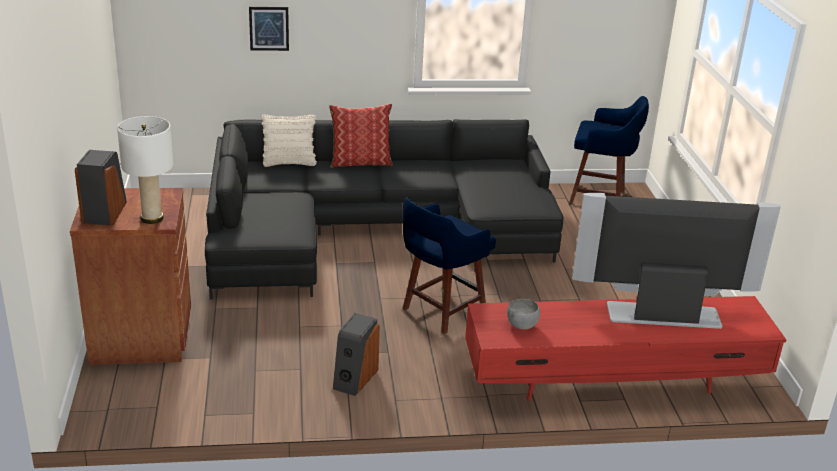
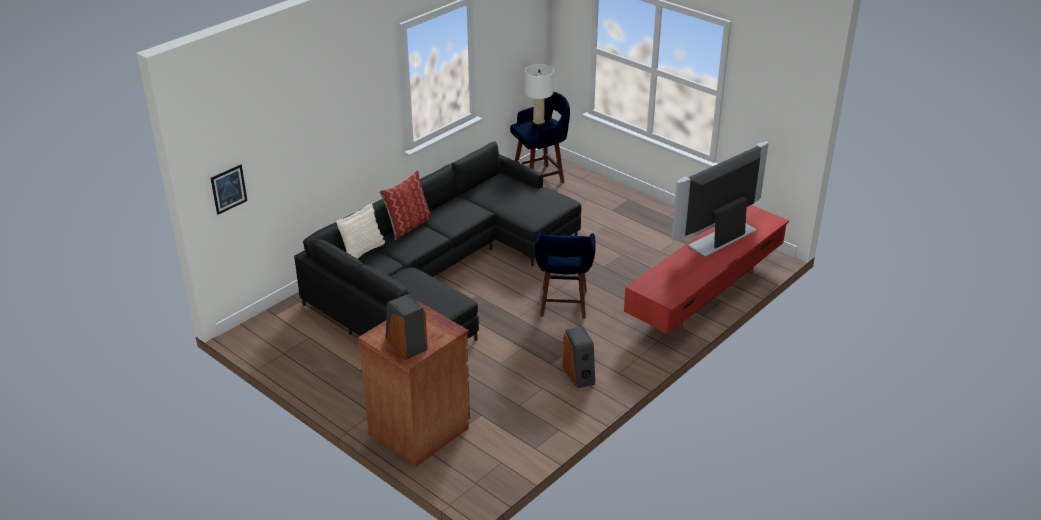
camera: 40 degrees left, 5 degrees up
white table lamp [117,116,173,224] -> white table lamp moved to [525,64,554,126]
picture [249,7,289,51] -> picture moved to [211,164,247,215]
grey bowl [507,299,540,330] -> none

